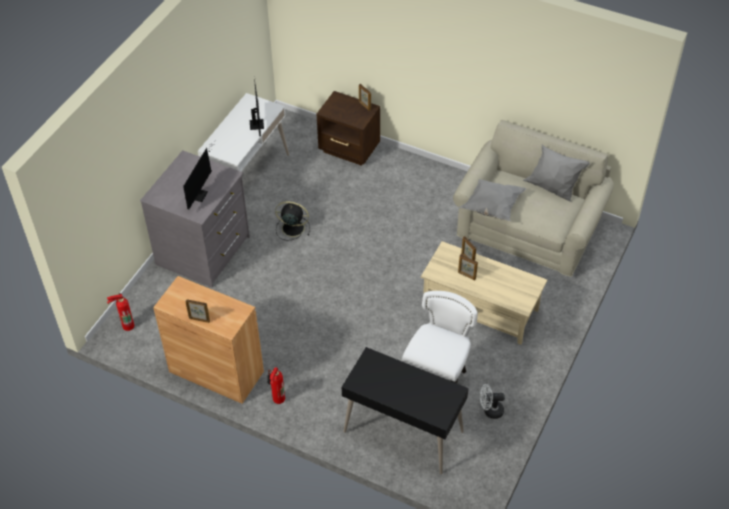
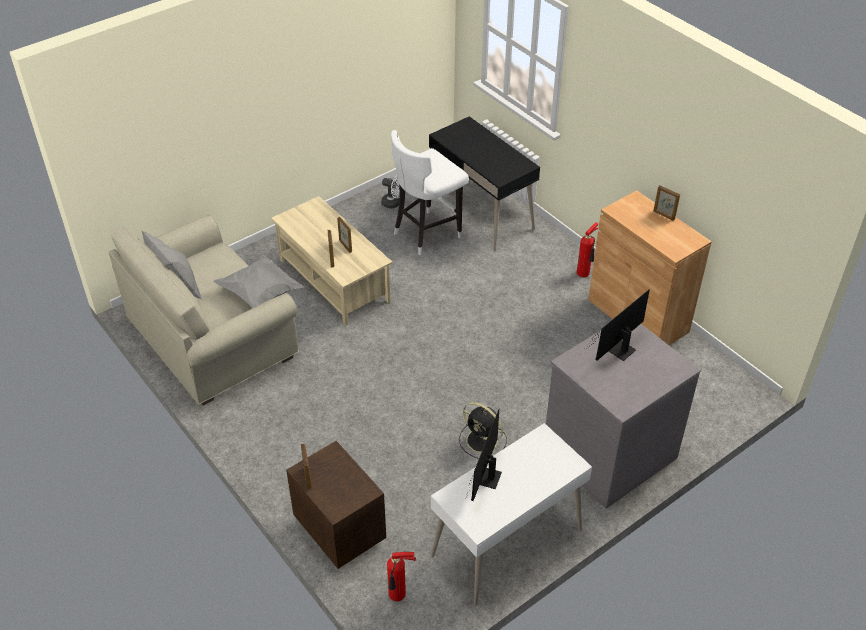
camera: 155 degrees left, 5 degrees down
fire extinguisher [107,293,134,331] -> fire extinguisher moved to [387,552,416,601]

